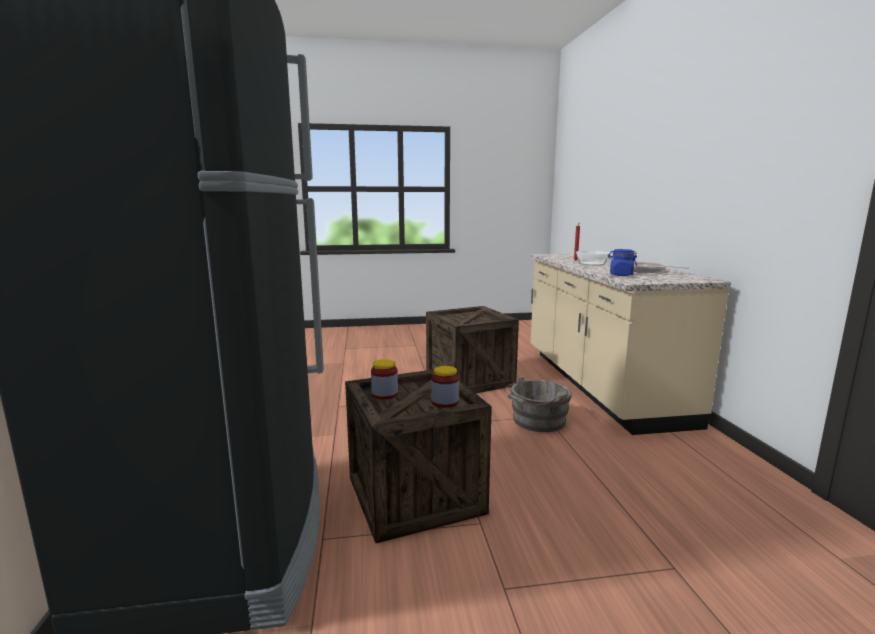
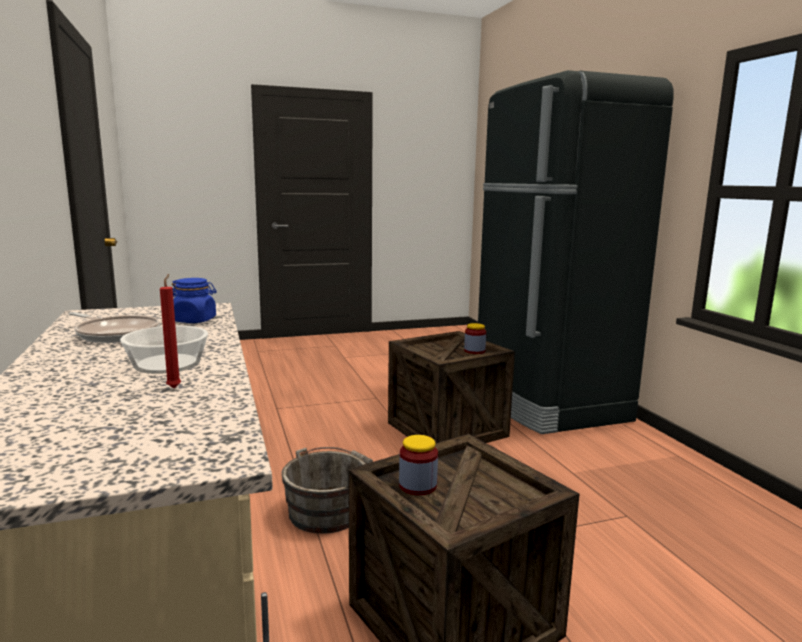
camera: 170 degrees right, 0 degrees up
jar [431,366,459,408] -> jar moved to [399,435,438,495]

